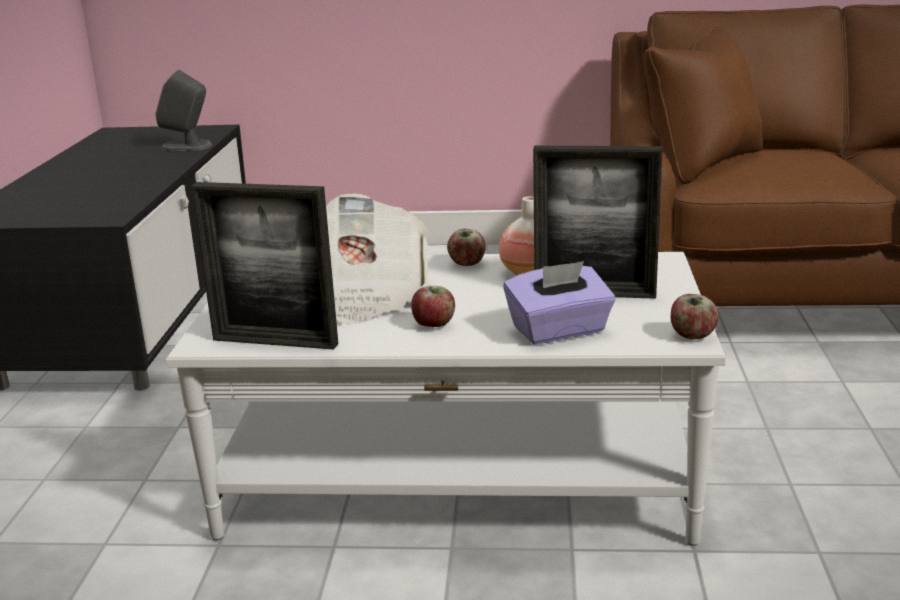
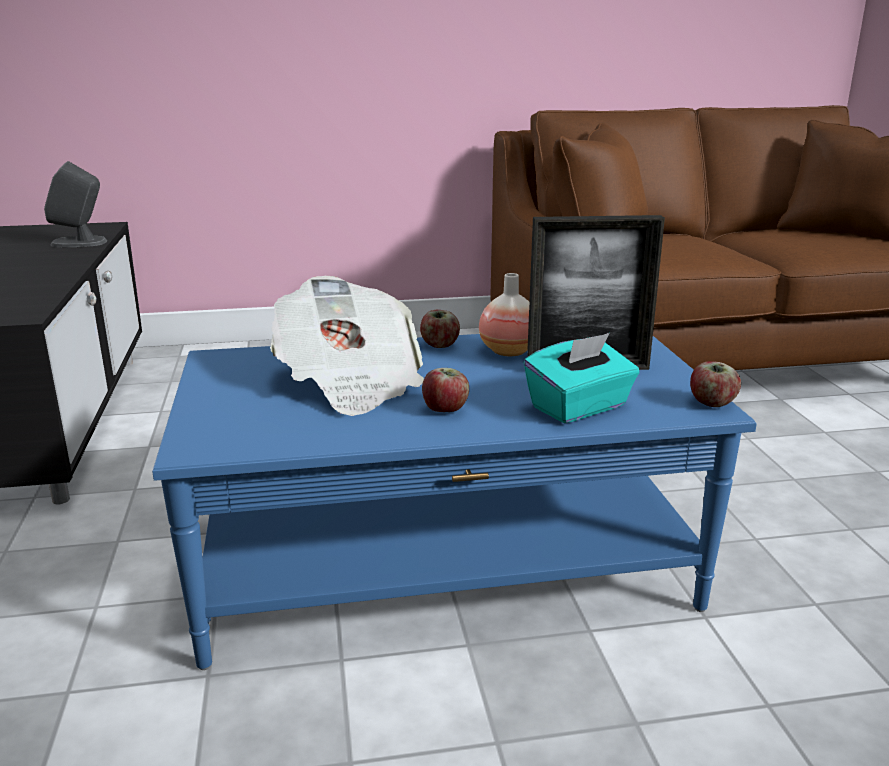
camera: 15 degrees left, 0 degrees up
white coffee table [166,252,726,546] -> blue coffee table [152,334,757,670]
picture frame [191,182,338,350] -> none
purple tissue box [503,261,615,344] -> turquoise tissue box [524,333,639,423]

